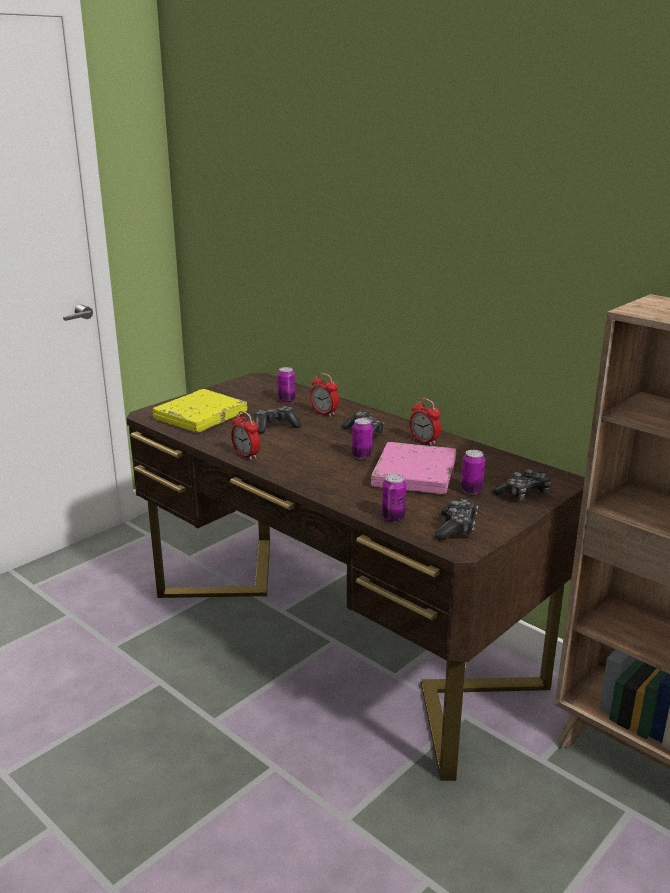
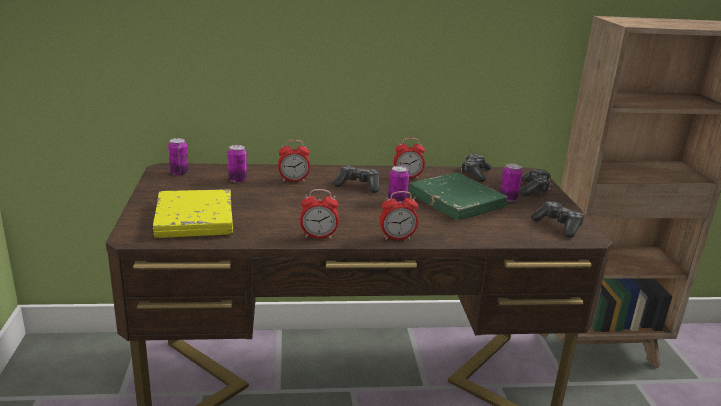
camera: 50 degrees left, 0 degrees up
game controller [254,406,302,434] -> game controller moved to [461,154,492,182]
pink book [371,442,456,494] -> green book [408,172,508,221]
can [382,474,406,522] -> can moved to [168,138,189,175]
none -> alarm clock [380,191,418,240]

